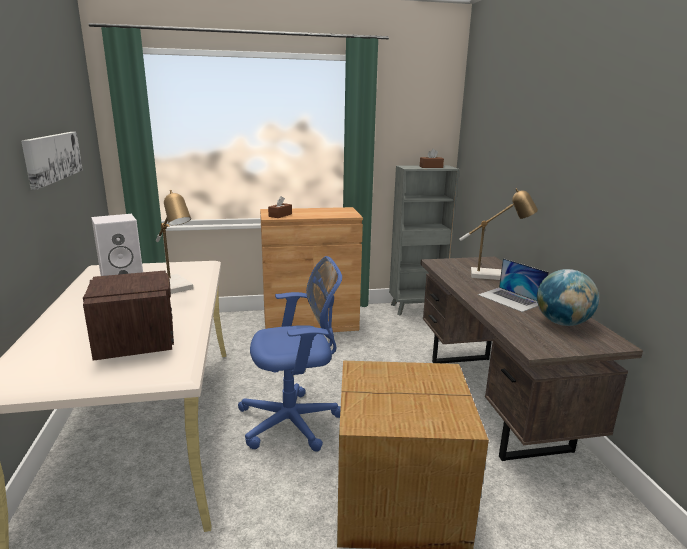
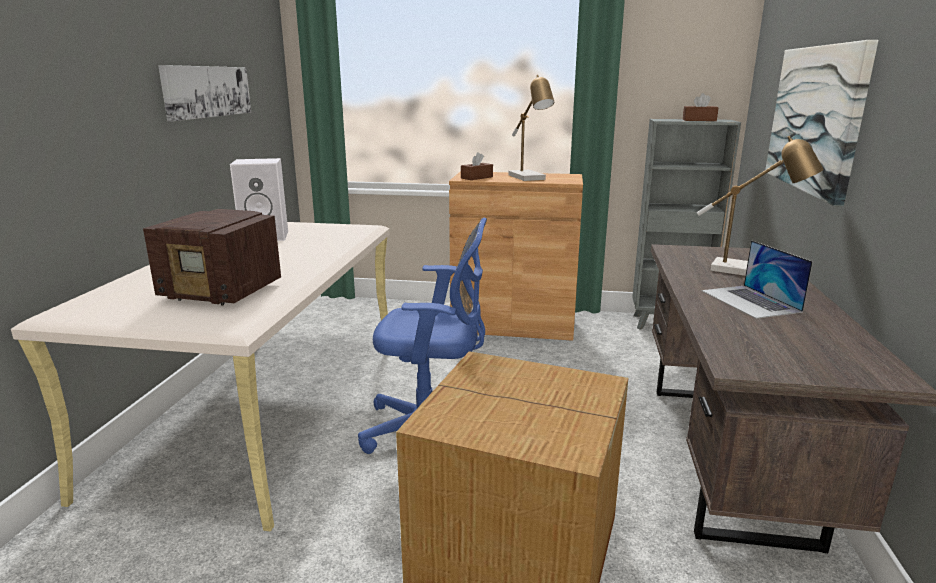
camera: 20 degrees right, 0 degrees up
radio [83,271,174,361] -> radio turned 105 degrees clockwise [143,209,281,306]
table lamp [156,190,193,294] -> table lamp moved to [508,75,554,181]
globe [537,269,599,326] -> none
none -> picture [765,40,878,207]

